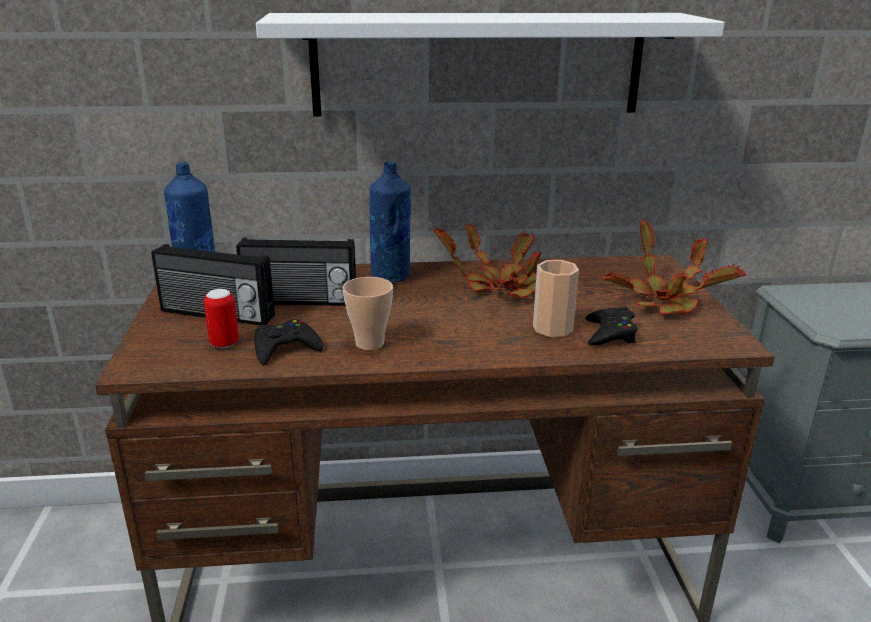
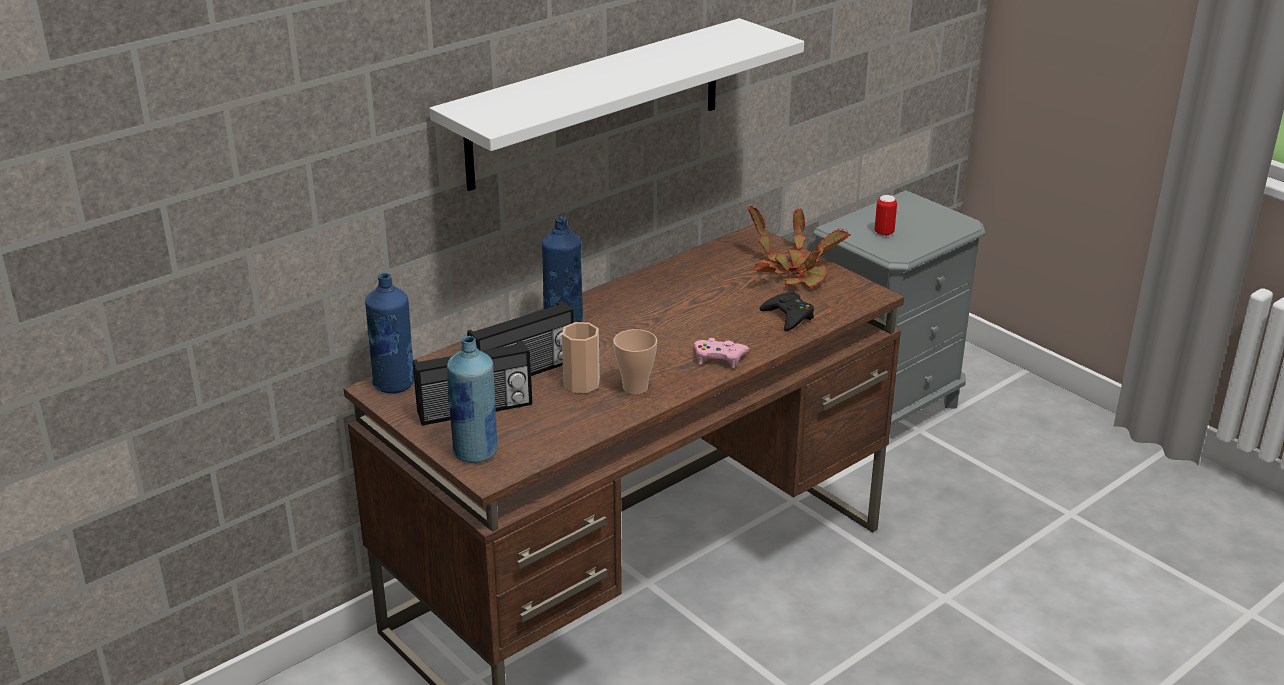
camera: 35 degrees left, 5 degrees up
can [204,289,239,348] -> can moved to [874,195,897,236]
black game controller [254,319,323,365] -> none
potted plant [433,224,541,298] -> none
cup [533,260,579,337] -> cup moved to [562,322,600,393]
none -> blue bottle [447,336,498,463]
none -> pink game controller [694,338,749,368]

